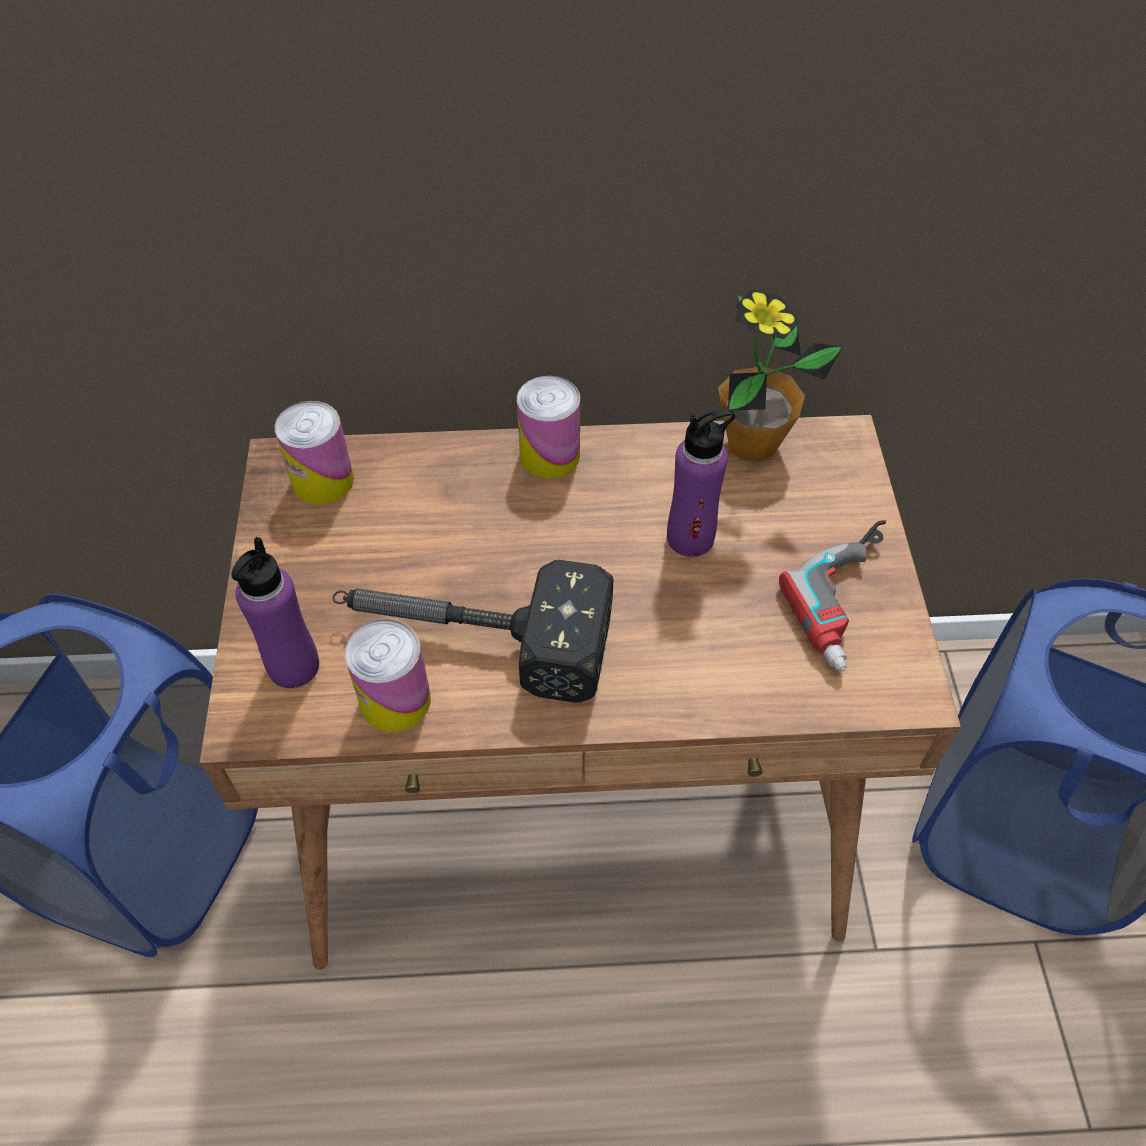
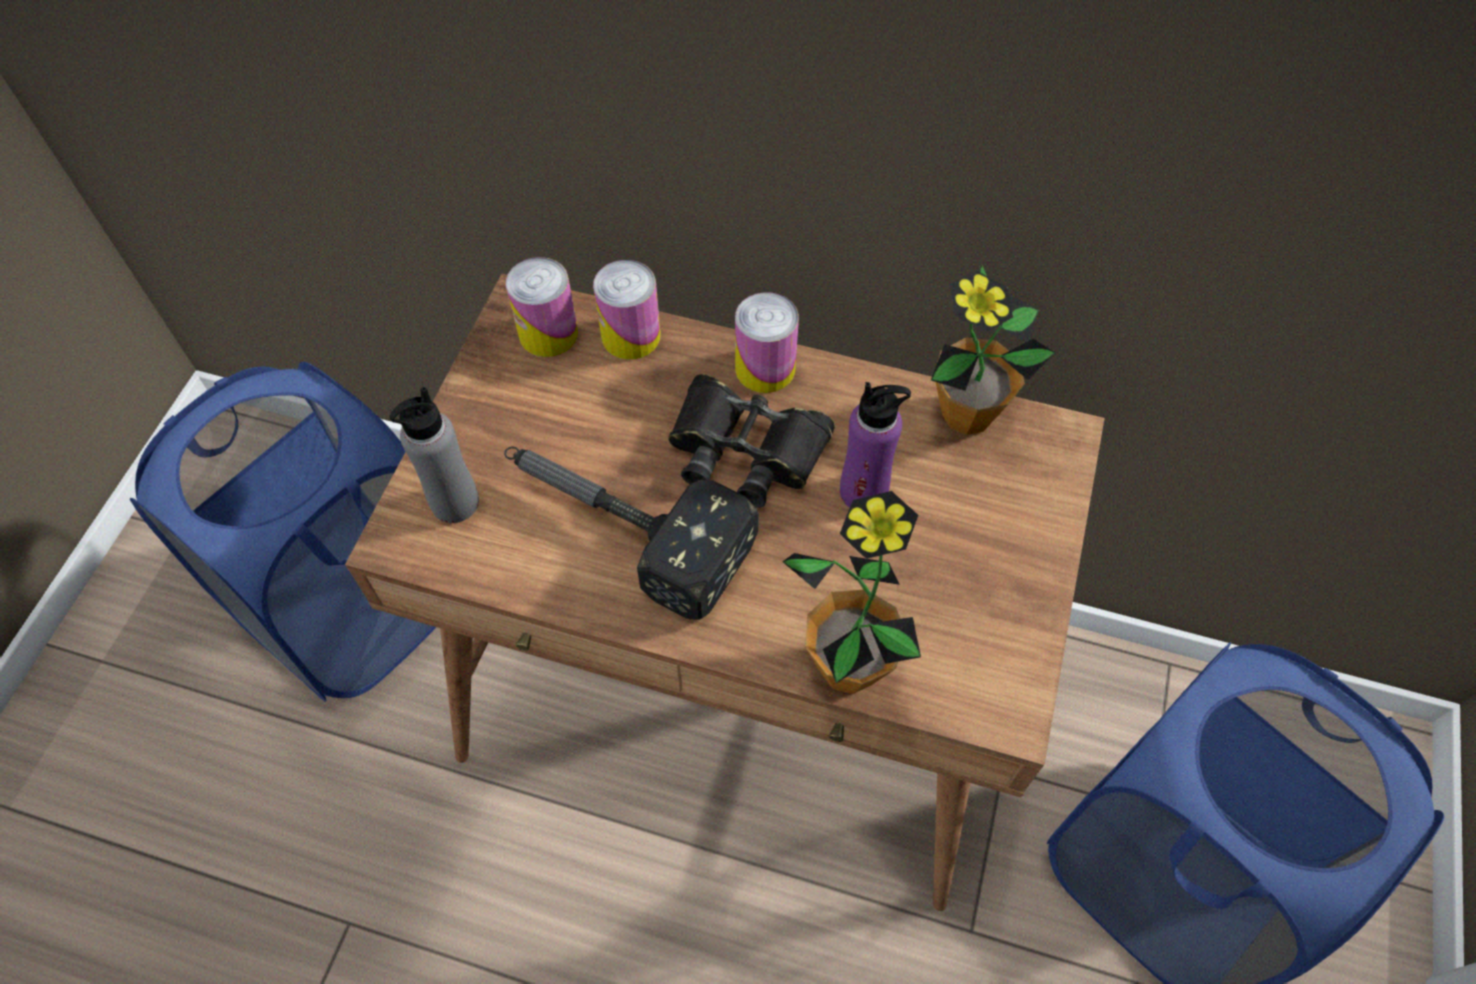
camera: 20 degrees right, 5 degrees up
purple bottle [232,537,319,688] -> grey bottle [390,387,479,523]
can [345,619,431,732] -> can moved to [593,260,661,360]
power drill [779,520,886,671] -> none
none -> black binoculars [668,374,835,508]
none -> potted plant [783,491,921,694]

